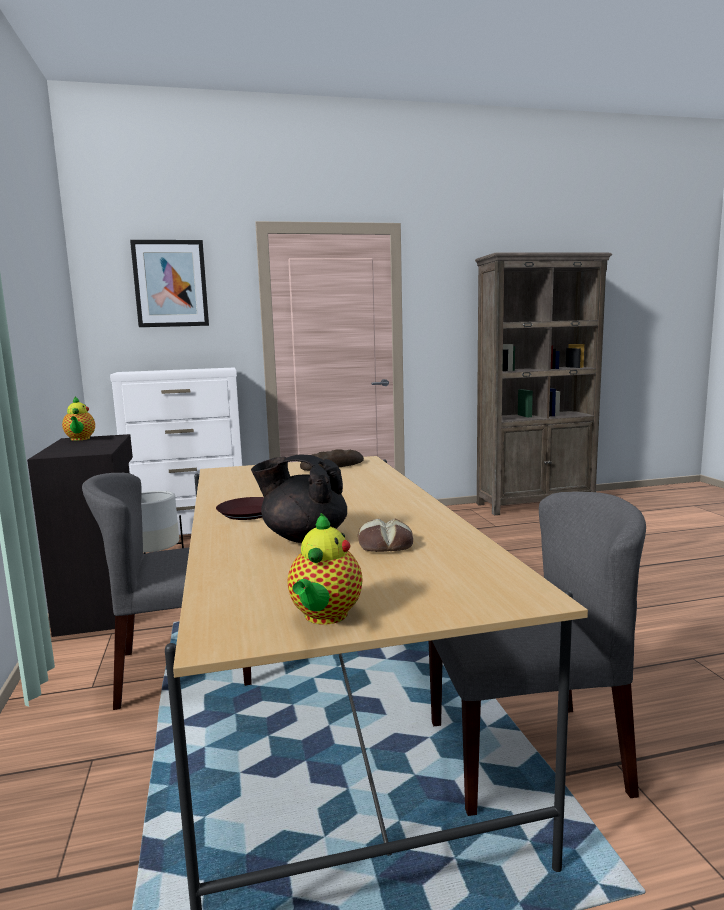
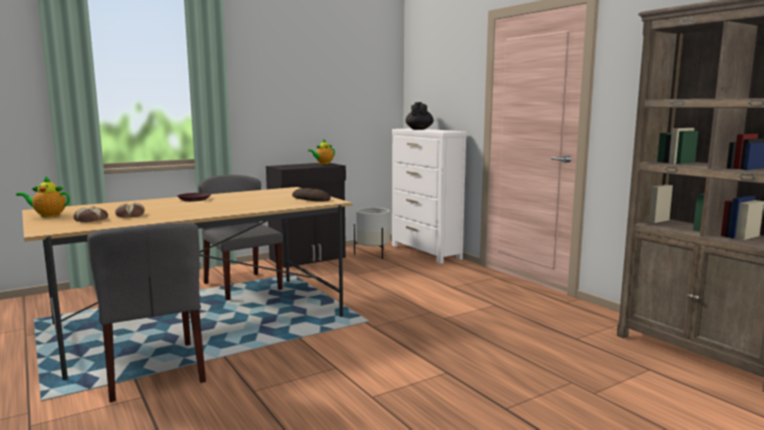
camera: 70 degrees right, 0 degrees up
picture [130,240,209,327] -> none
black teapot [251,454,347,543] -> black teapot moved to [406,102,434,130]
none -> bread [73,206,108,222]

